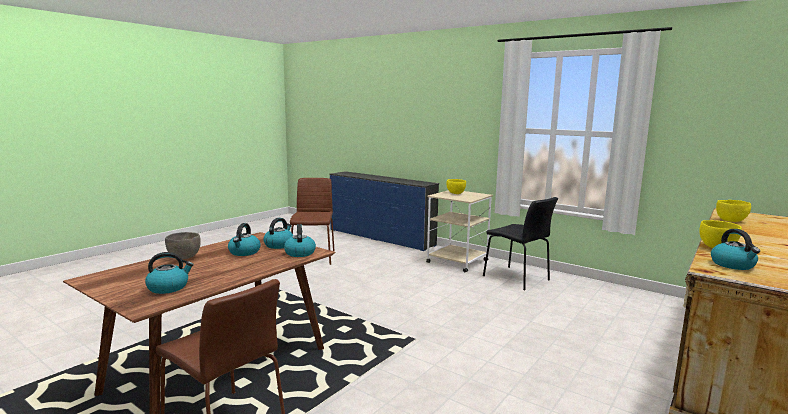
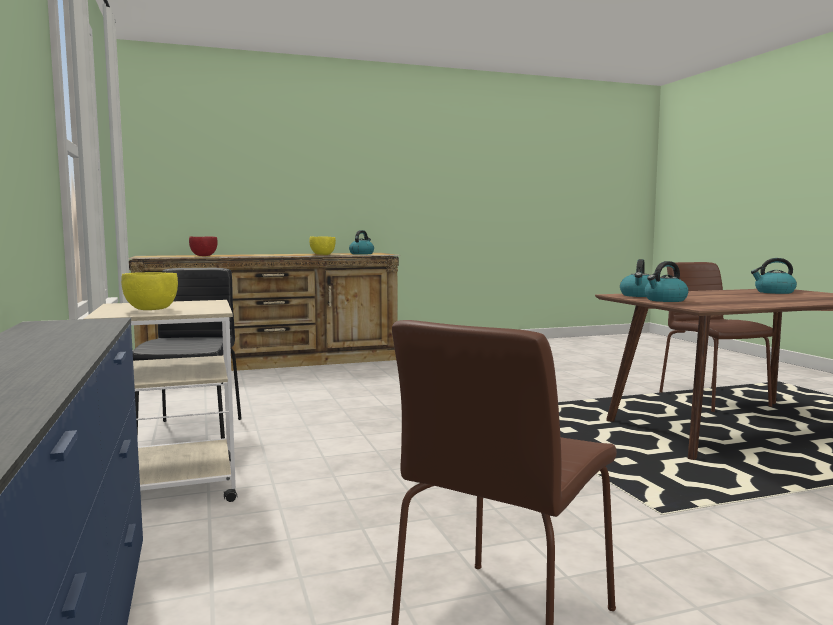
camera: 145 degrees left, 5 degrees down
grey bowl [165,232,201,259] -> none
kettle [228,223,260,256] -> none
yellow bowl [716,200,751,222] -> red bowl [189,236,217,256]

